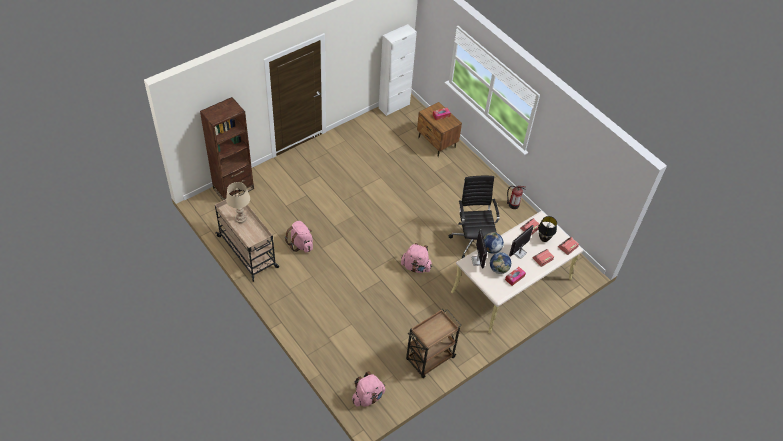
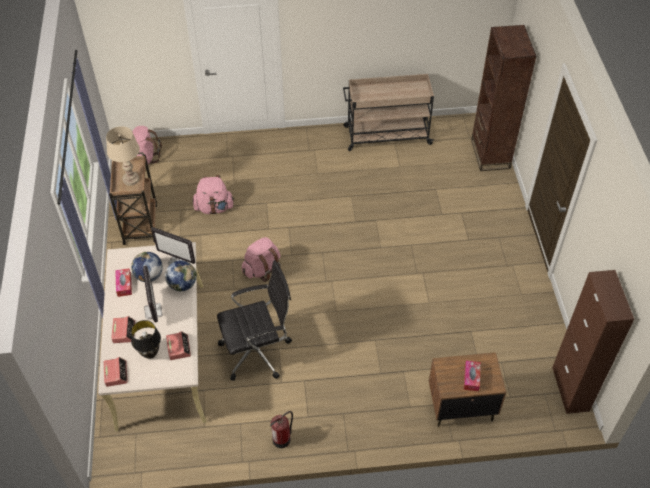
camera: 125 degrees right, 0 degrees up
beige table lamp [226,182,250,223] -> beige table lamp moved to [106,126,140,186]
pink backpack [285,221,313,253] -> pink backpack moved to [192,175,234,214]
white cabinet [379,24,417,116] -> brown cabinet [552,270,634,414]
black office chair [448,176,500,258] -> black office chair turned 45 degrees counterclockwise [217,260,292,381]

